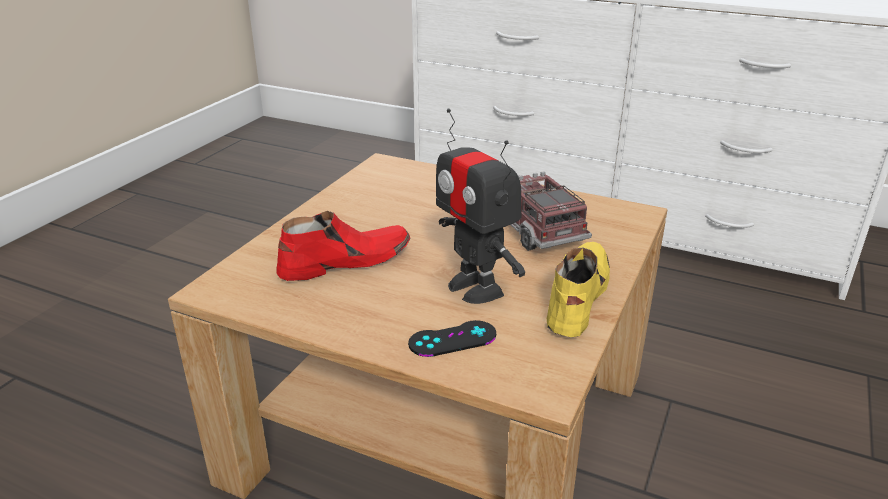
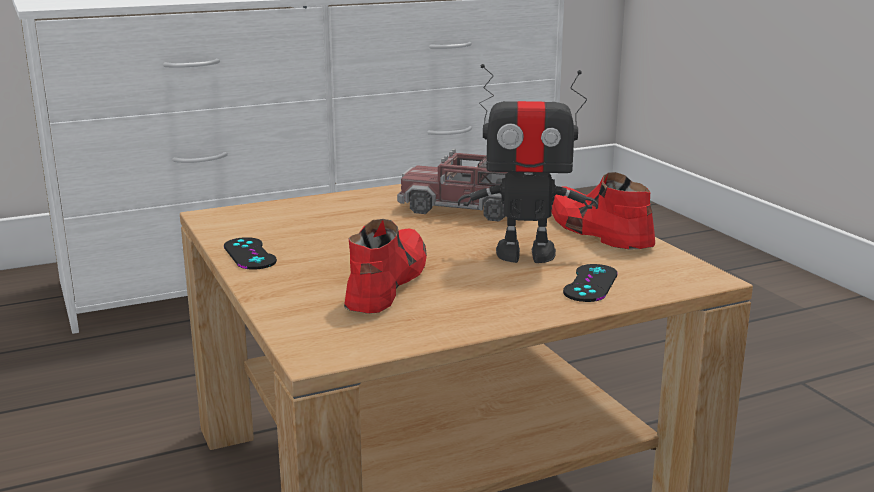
camera: 50 degrees left, 10 degrees down
yellow shoe [547,242,610,337] -> red shoe [552,172,655,249]
none -> black game controller [224,237,277,270]

